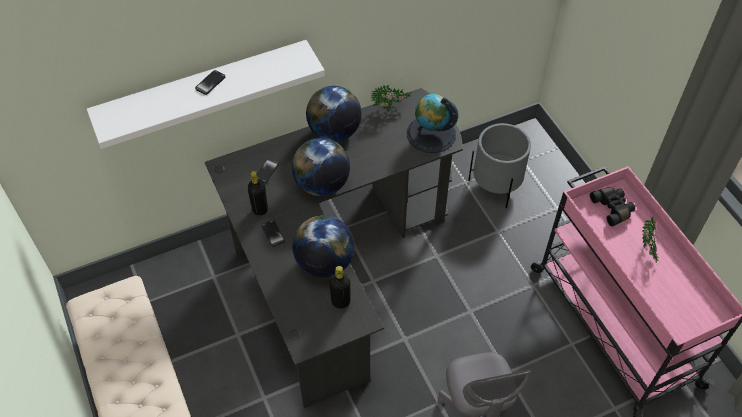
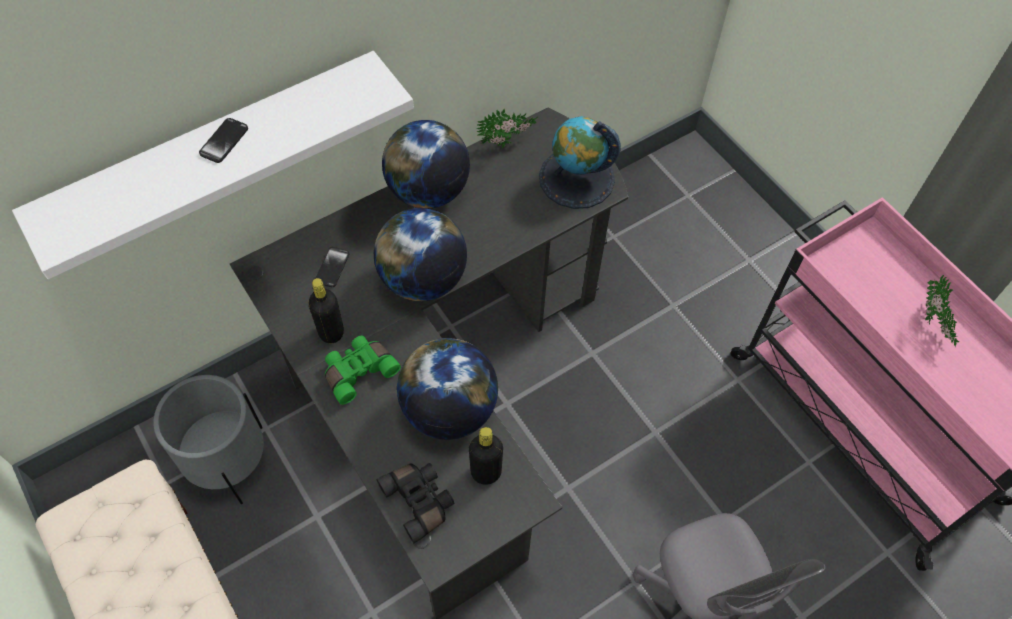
camera: 10 degrees left, 5 degrees up
phone [261,220,285,247] -> green binoculars [325,335,401,405]
grey planter [468,123,531,208] -> grey planter moved to [154,375,264,504]
black binoculars [590,187,635,227] -> black binoculars moved to [376,463,454,543]

